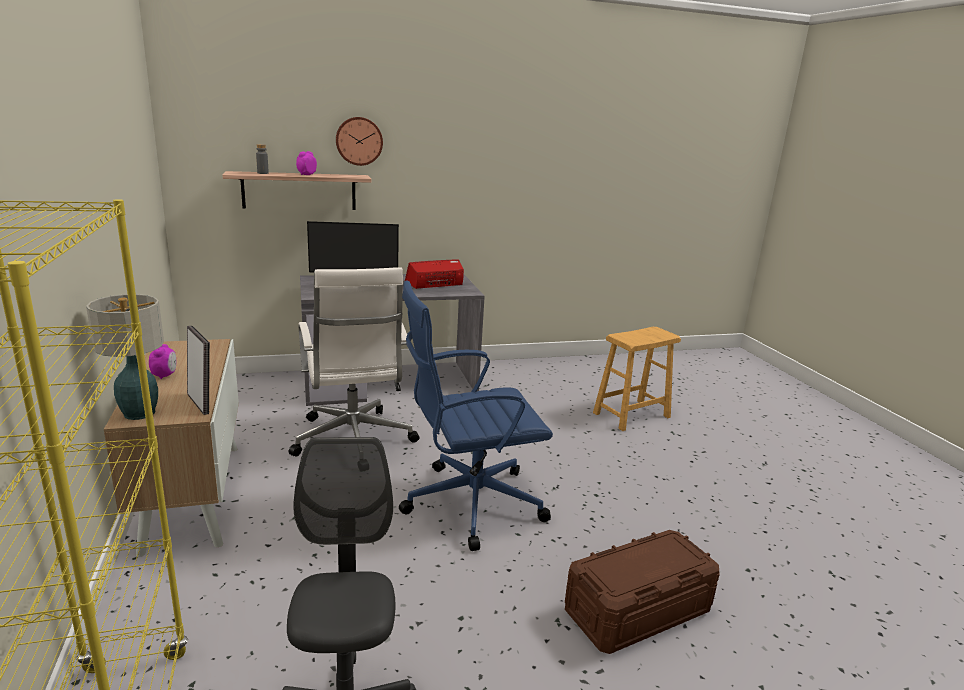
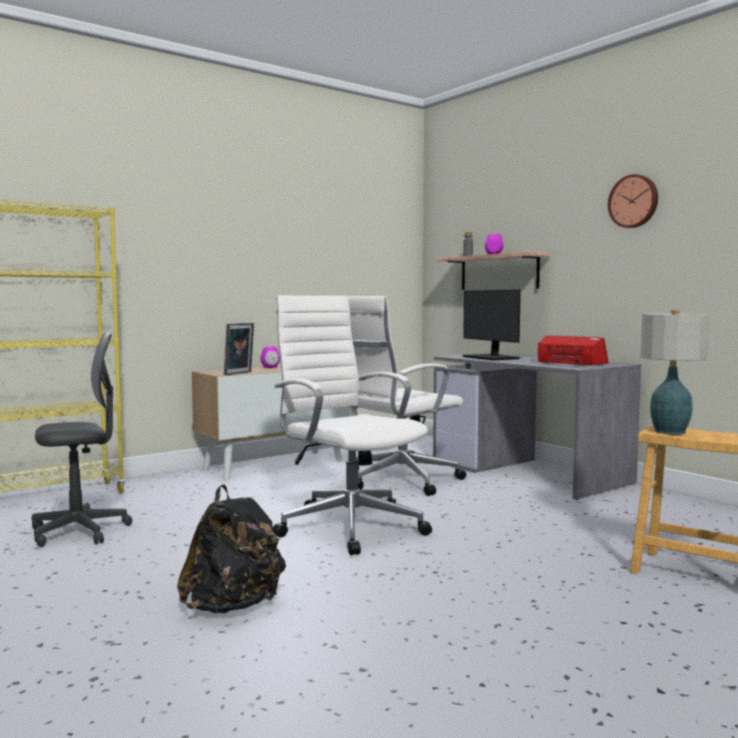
camera: 70 degrees right, 15 degrees down
table lamp [86,294,164,420] -> table lamp moved to [641,310,709,435]
wall clock [336,117,383,166] -> wall clock moved to [608,174,658,228]
blue office chair [399,281,553,551] -> white office chair [273,296,432,555]
brown storage box [565,530,720,654] -> black backpack [177,485,286,613]

